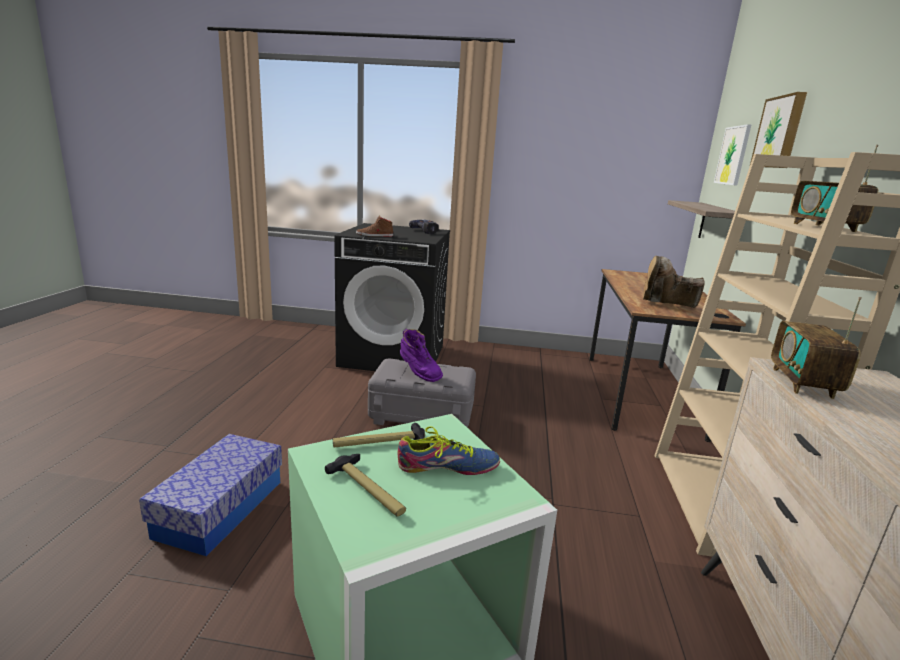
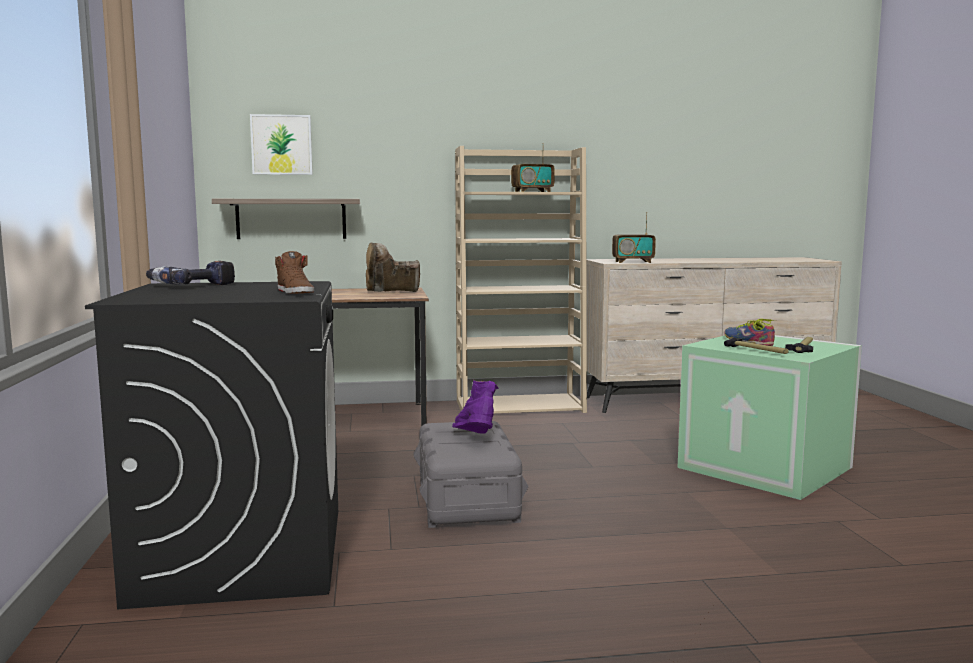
camera: 105 degrees left, 10 degrees down
storage box [139,434,282,556] -> none
purple boot [400,329,443,382] -> purple boot turned 45 degrees counterclockwise [452,379,498,434]
brown boot [643,256,705,308] -> brown boot turned 75 degrees clockwise [366,243,420,292]
picture [750,92,807,168] -> none

